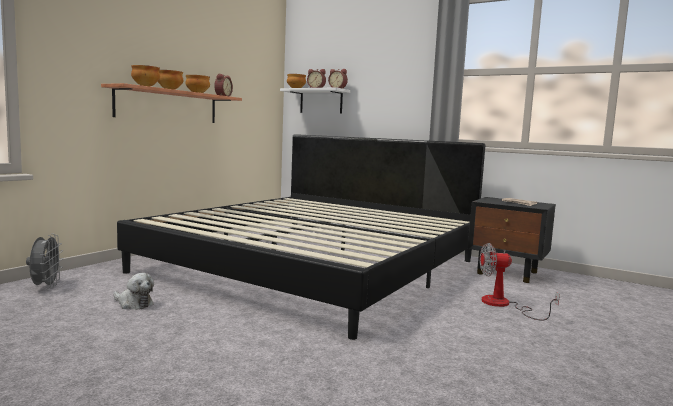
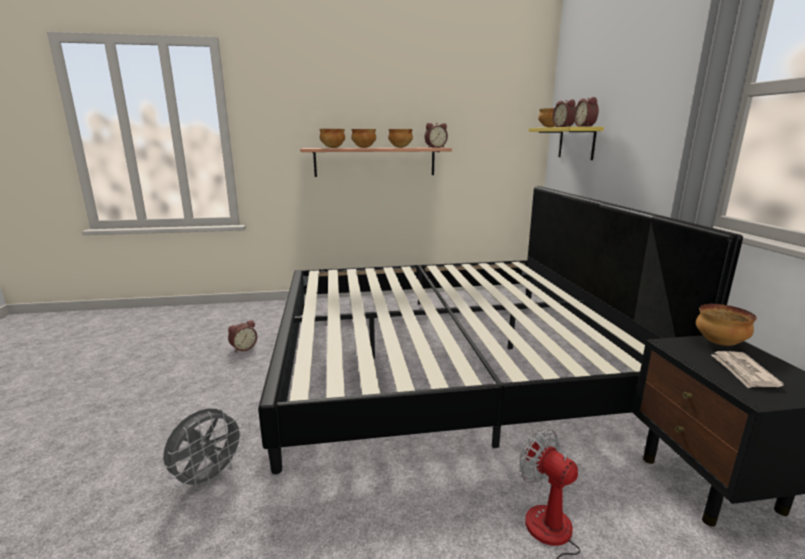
camera: 50 degrees right, 10 degrees up
grey fan [26,234,63,288] -> grey fan moved to [163,409,246,491]
plush toy [113,273,154,310] -> alarm clock [228,320,257,352]
white shelf [280,87,350,114] -> yellow shelf [529,127,604,160]
none -> bowl [696,304,757,346]

